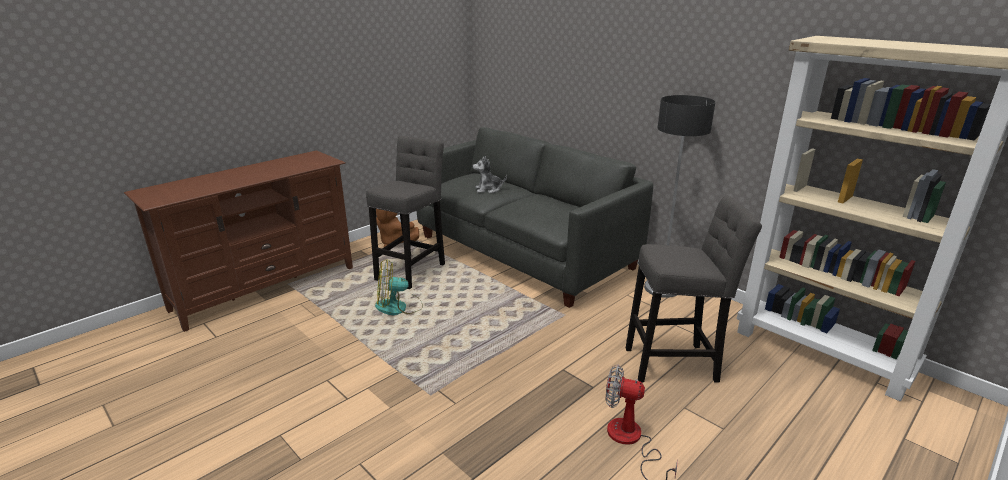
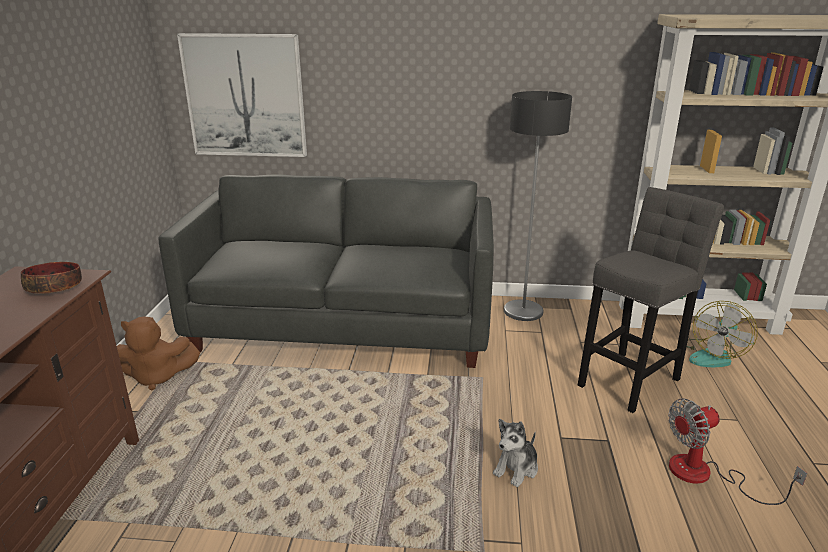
camera: 40 degrees left, 0 degrees up
grey stool [366,136,445,289] -> none
fan [375,259,423,315] -> fan moved to [687,301,758,367]
plush toy [472,156,507,193] -> plush toy moved to [493,419,538,487]
none -> bowl [21,262,82,294]
none -> picture [177,33,307,157]

